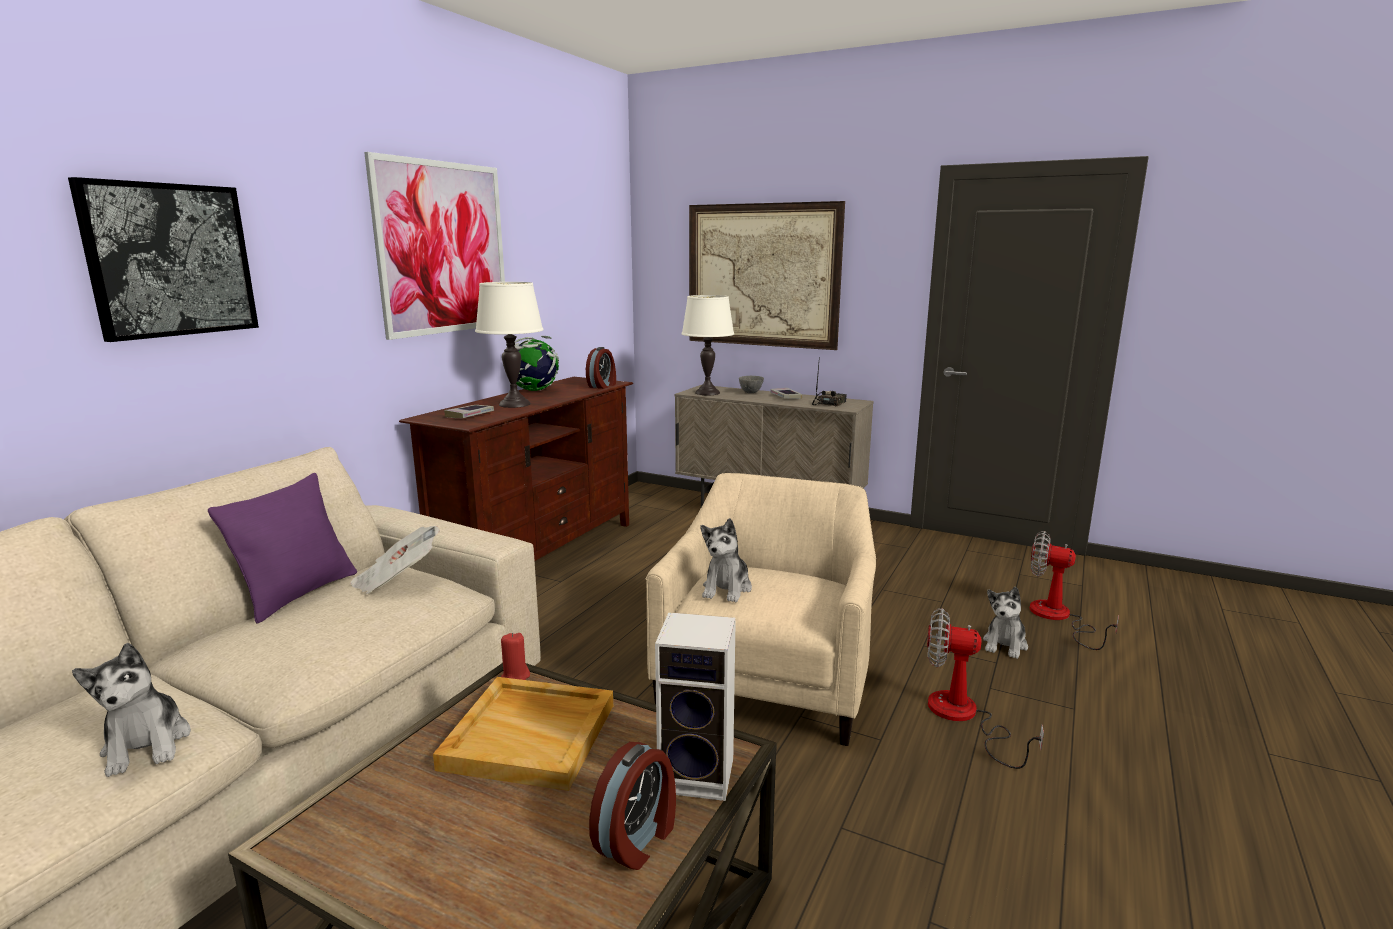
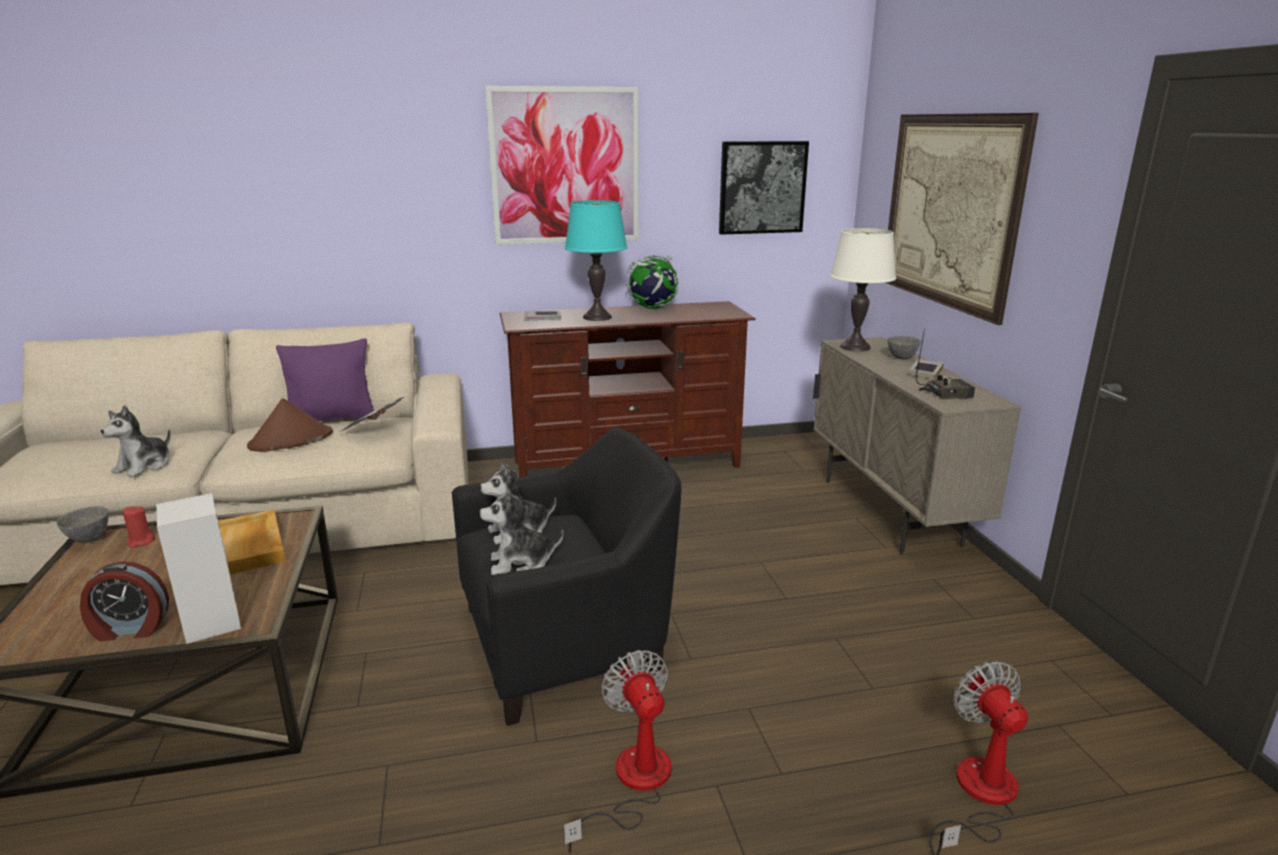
camera: 50 degrees right, 5 degrees up
picture [68,177,259,342] -> picture moved to [719,141,809,235]
white table lamp [475,282,544,408] -> turquoise table lamp [565,200,628,321]
red candle [501,633,530,680] -> red candle moved to [123,506,155,548]
alarm clock [586,347,616,389] -> none
beige armchair [646,473,876,746] -> black armchair [452,427,682,726]
plush toy [983,587,1028,659] -> plush toy moved to [480,487,564,575]
none -> grey bowl [56,506,108,542]
none -> brown hat [247,398,333,452]

